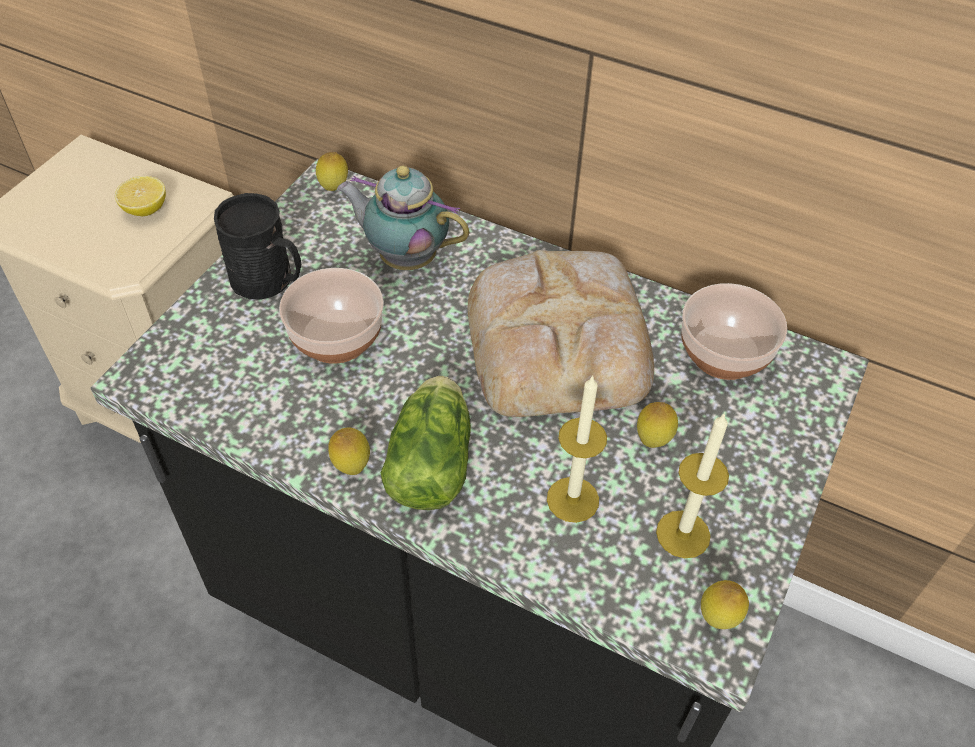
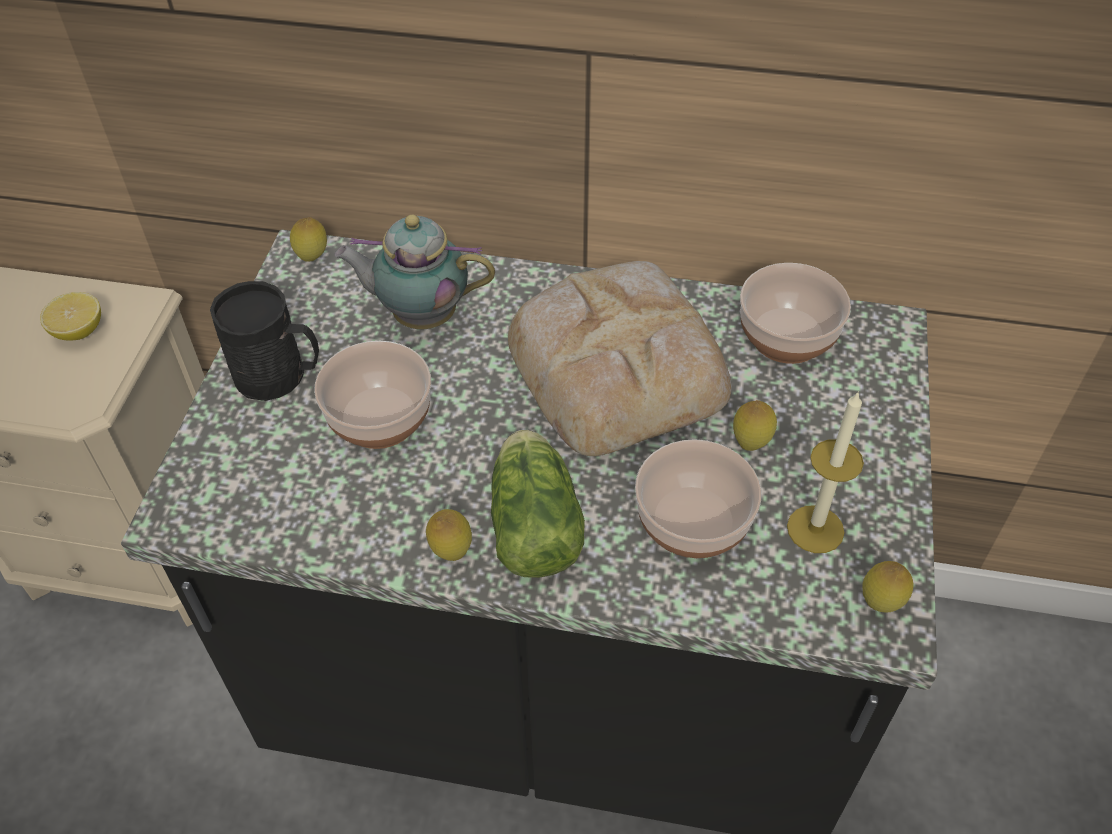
camera: 15 degrees left, 0 degrees up
candle [547,375,607,523] -> bowl [635,439,761,558]

